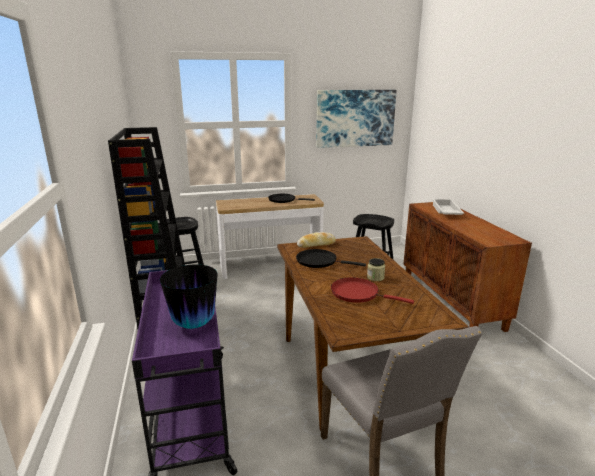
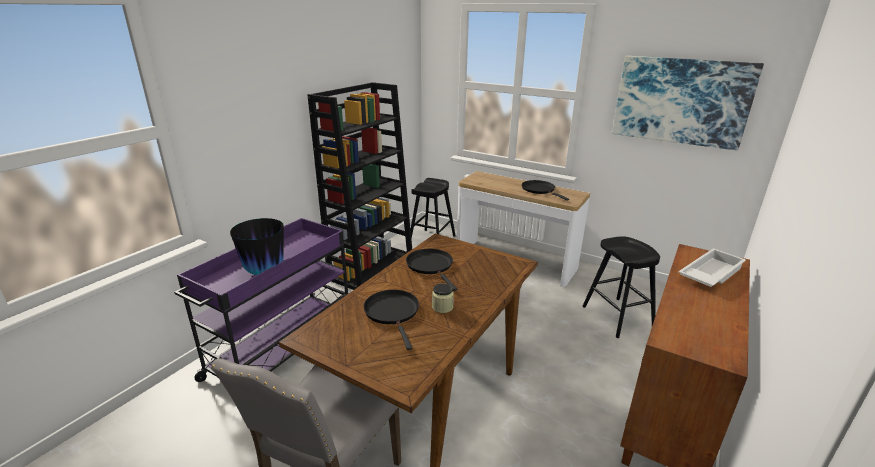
camera: 45 degrees right, 5 degrees up
bread [297,232,336,248] -> none
red frying pan [331,277,414,304] -> black frying pan [364,290,419,350]

